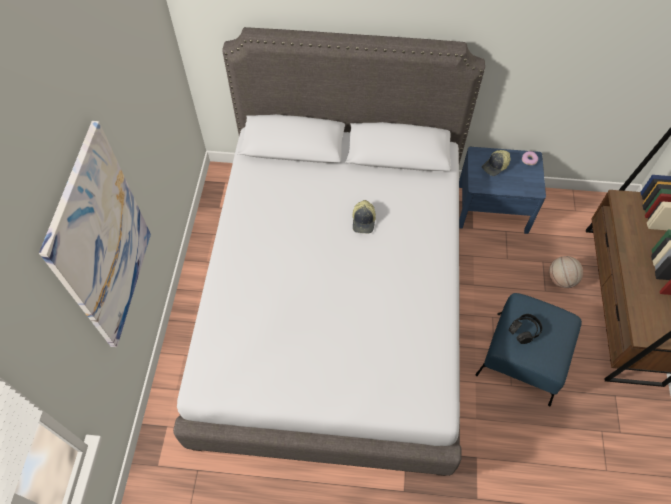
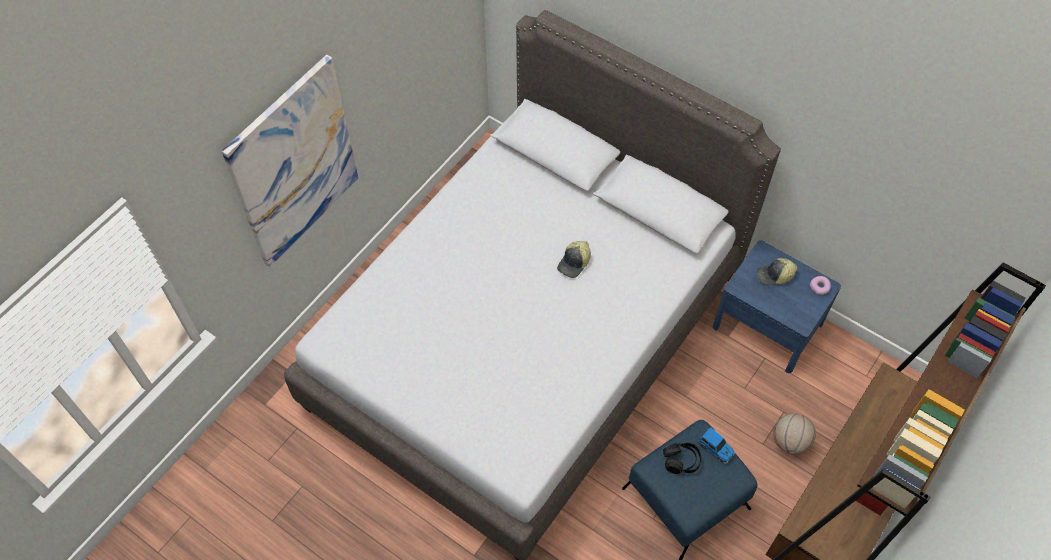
camera: 30 degrees right, 0 degrees up
none -> toy car [698,427,735,464]

